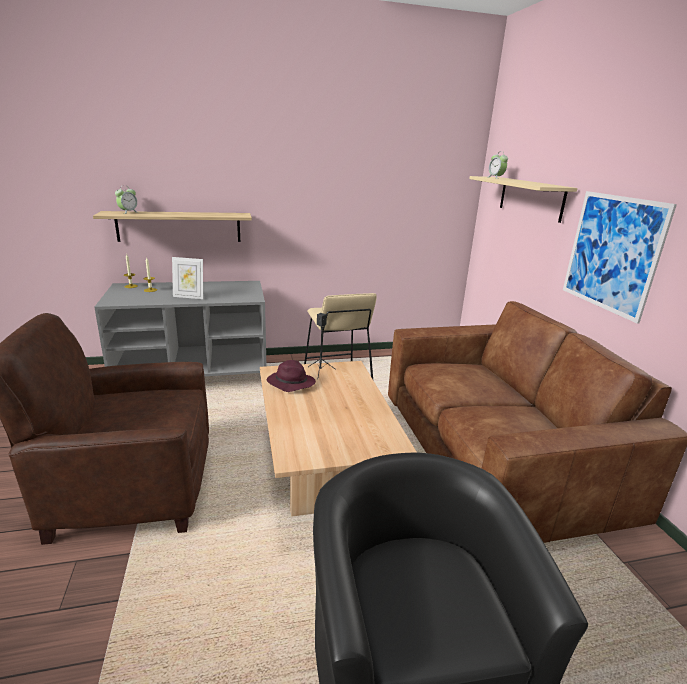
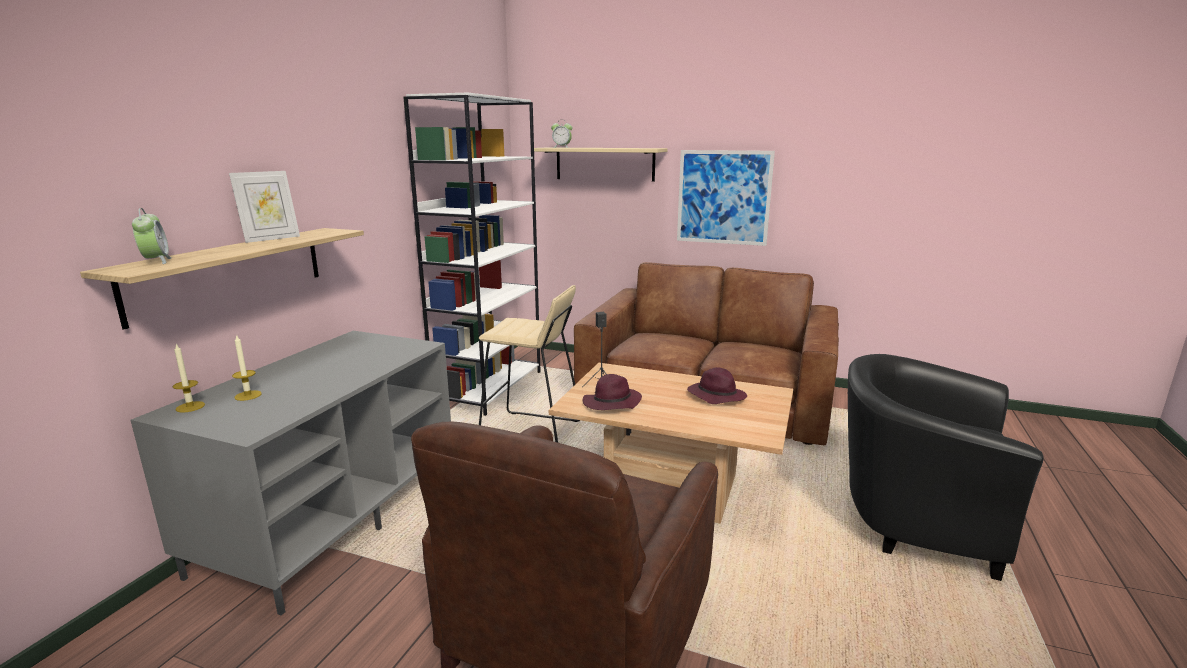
camera: 55 degrees left, 5 degrees down
picture frame [172,257,203,299] -> picture frame moved to [229,171,300,243]
none -> white bookcase [403,93,541,416]
none -> purple hat [687,367,747,404]

